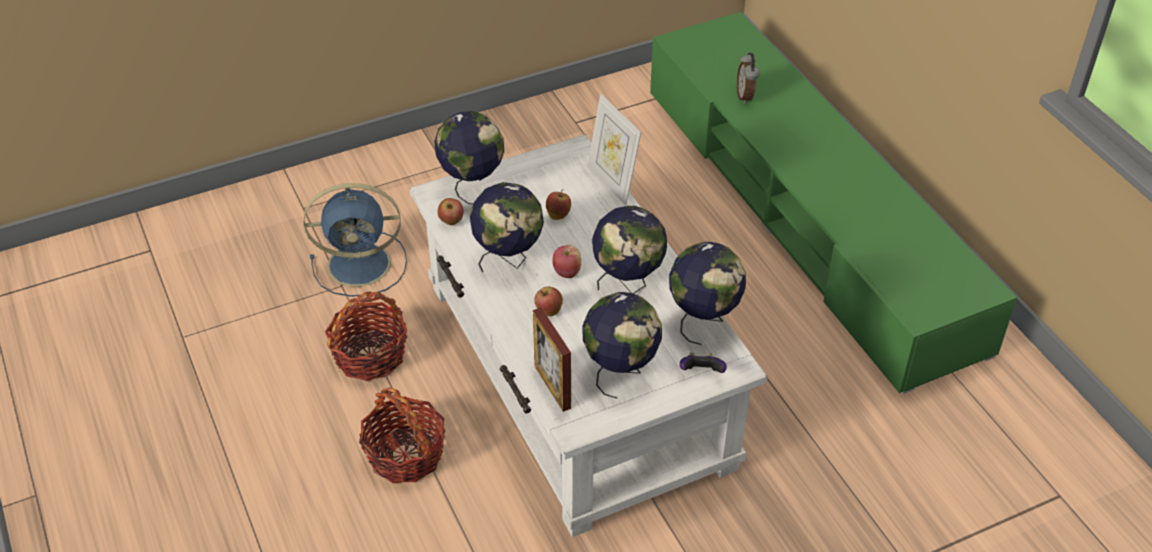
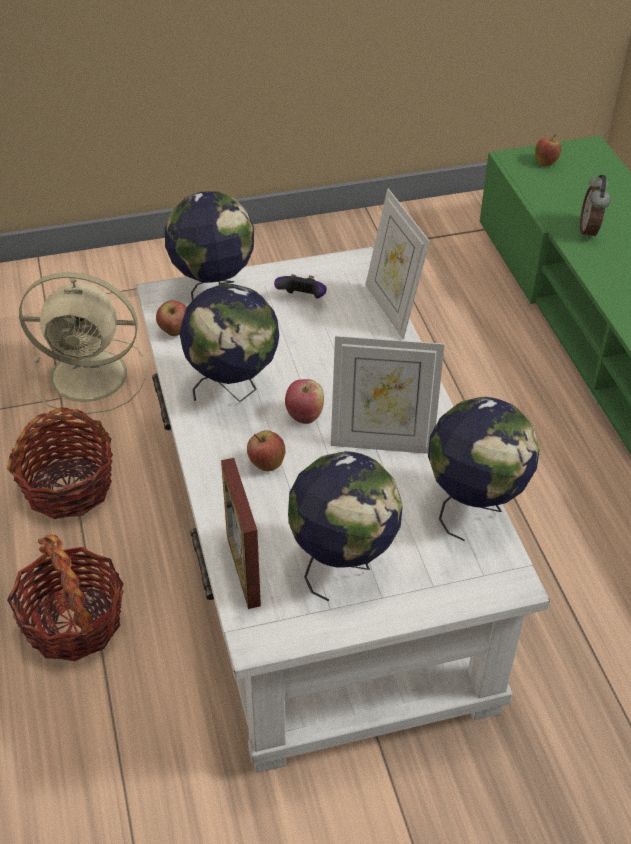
camera: 10 degrees right, 0 degrees up
blue fan [304,183,407,297] -> beige fan [19,272,147,414]
apple [546,189,571,220] -> apple moved to [535,134,561,166]
globe [592,206,667,294] -> picture frame [331,336,445,454]
game controller [680,353,727,373] -> game controller moved to [274,274,327,298]

